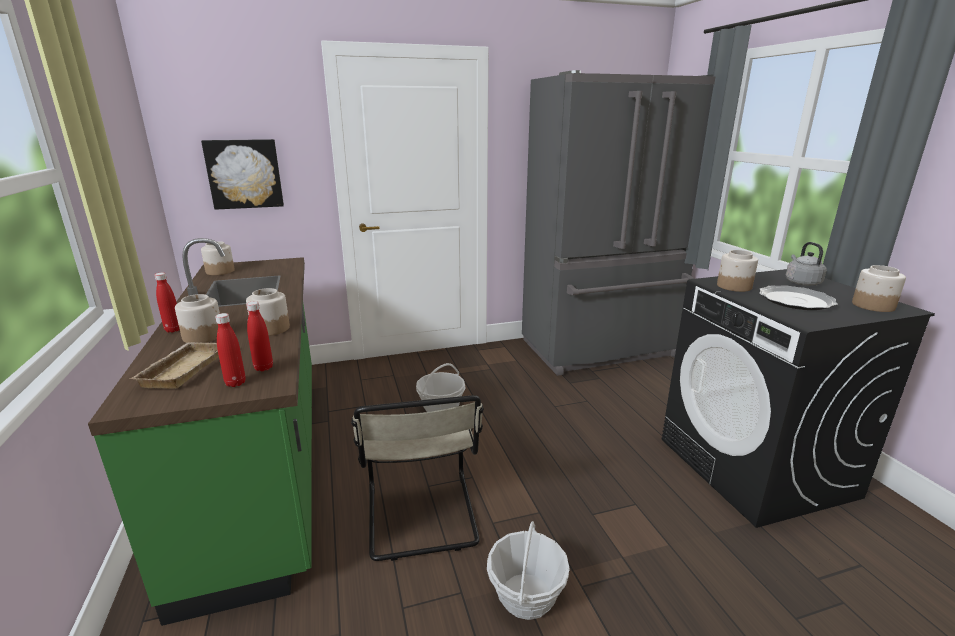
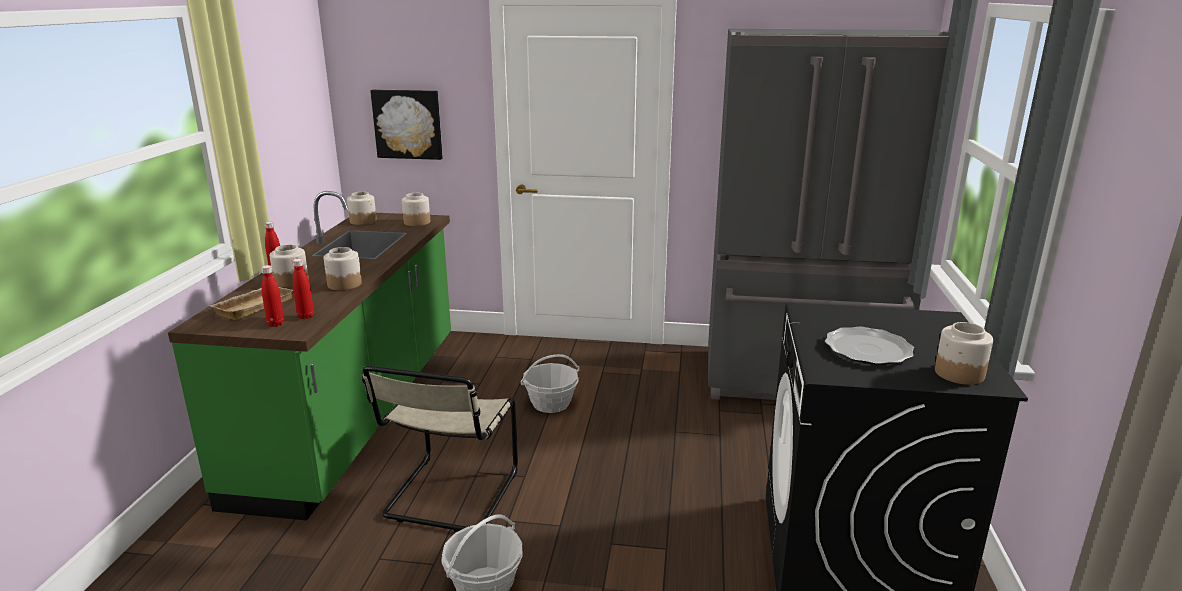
camera: 25 degrees right, 0 degrees up
jar [717,250,758,292] -> jar moved to [402,193,430,226]
grey kettle [785,242,827,286] -> none

